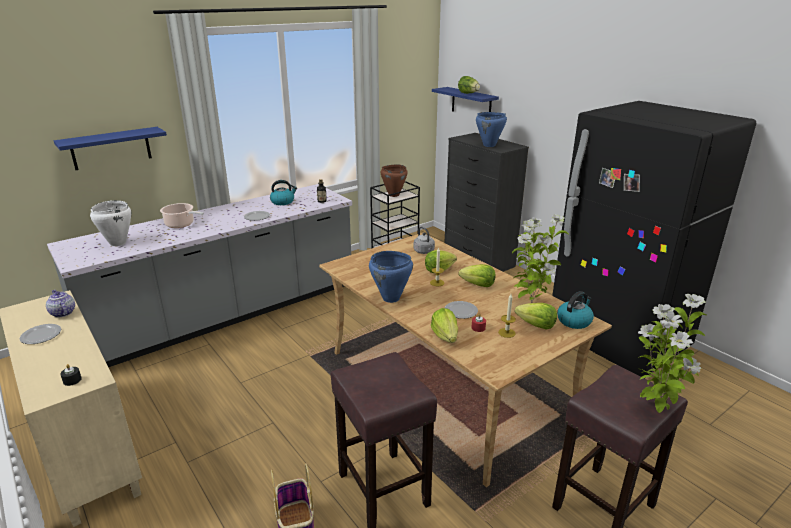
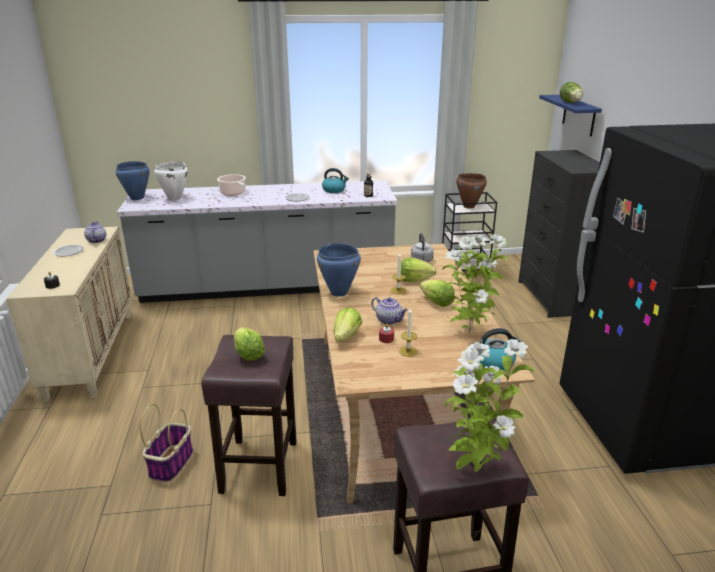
camera: 30 degrees right, 0 degrees up
blue shelf [54,127,167,170] -> none
plate [445,301,478,319] -> teapot [371,297,408,325]
blue cooking pot [476,112,507,147] -> blue cooking pot moved to [116,161,150,200]
lettuce [515,303,557,330] -> lettuce moved to [234,327,265,361]

